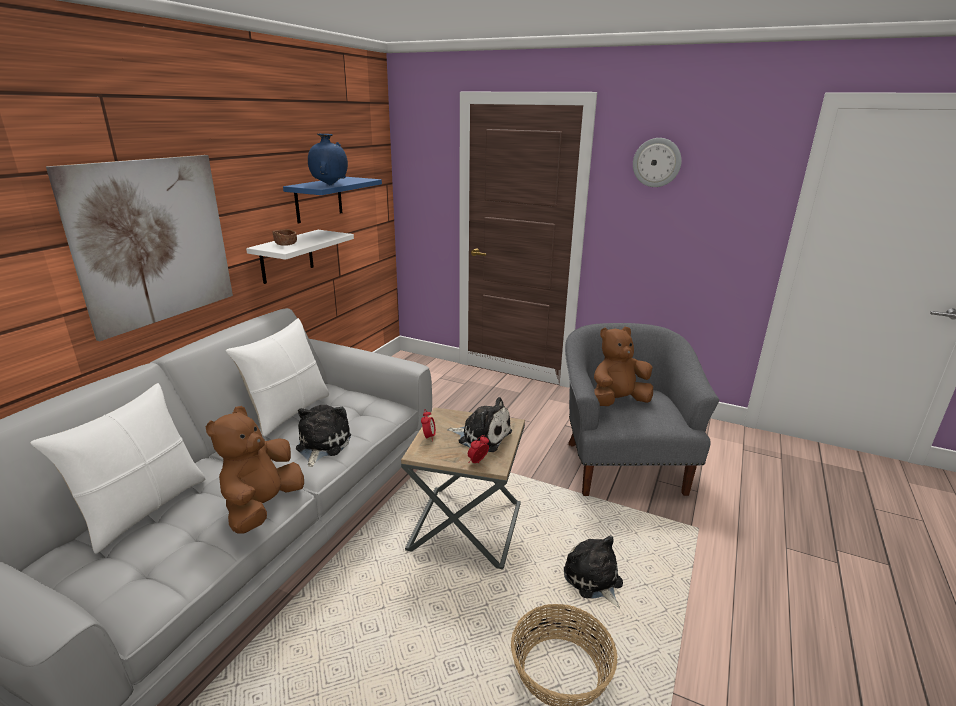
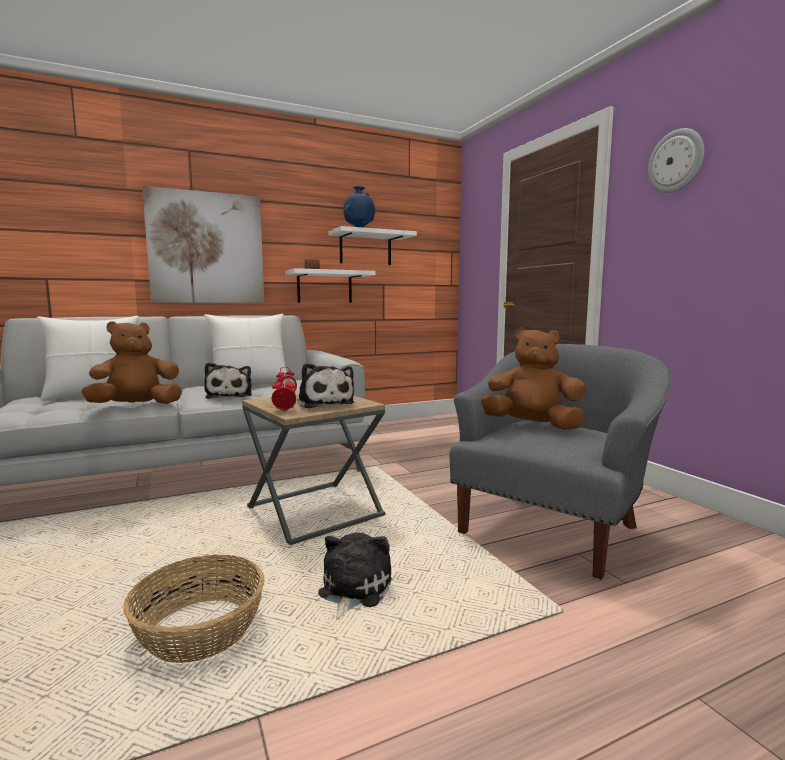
camera: 40 degrees right, 15 degrees down
blue shelf [283,177,382,224] -> white shelf [328,226,417,265]
plush toy [296,405,351,467] -> plush toy turned 120 degrees clockwise [204,362,252,399]

